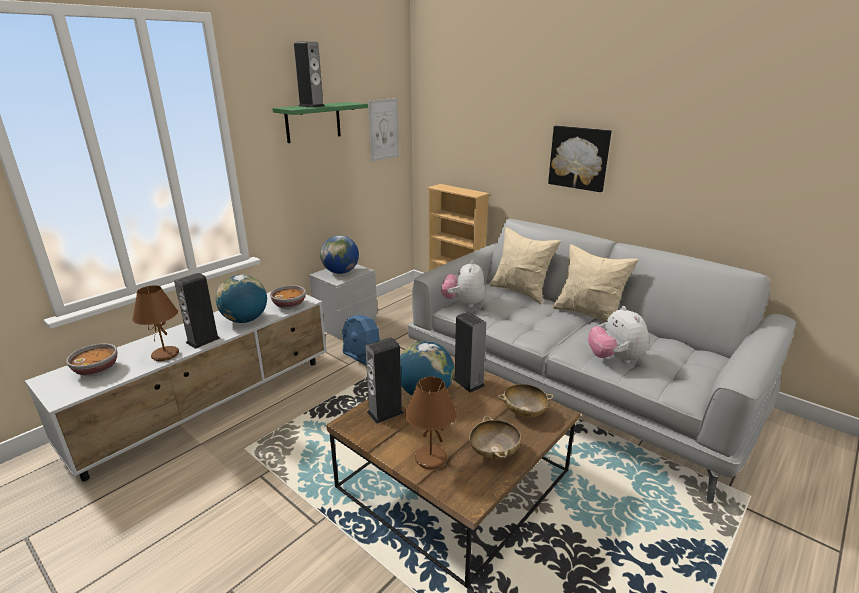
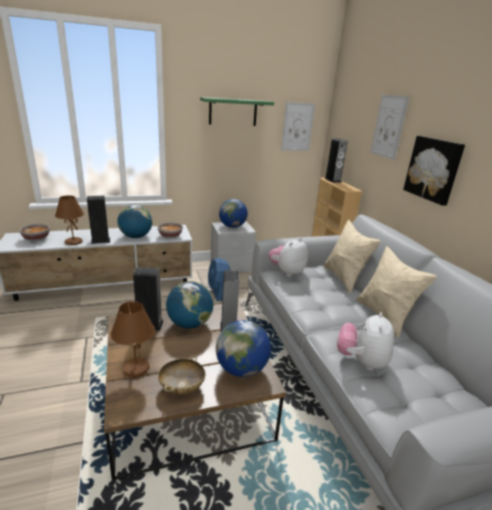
camera: 30 degrees right, 0 degrees up
speaker [294,41,325,108] -> speaker moved to [325,138,348,183]
beige bowl [498,384,554,417] -> globe [216,320,271,377]
none -> picture [370,95,410,160]

